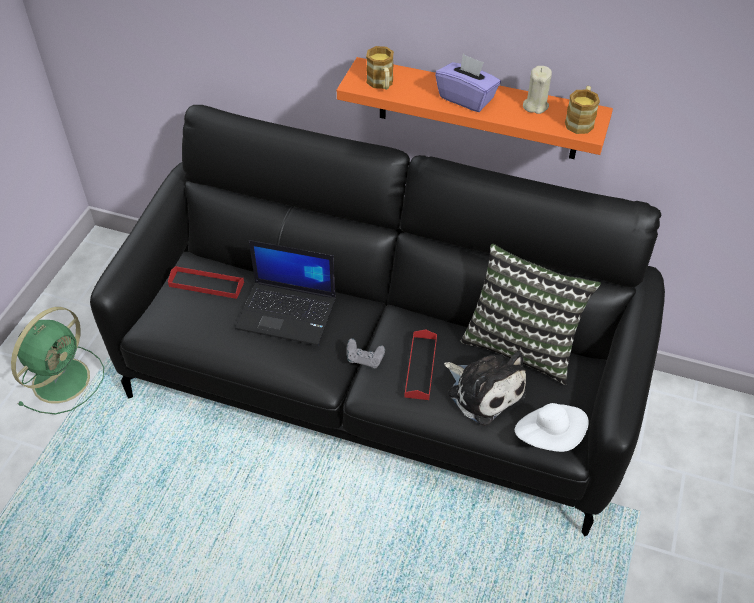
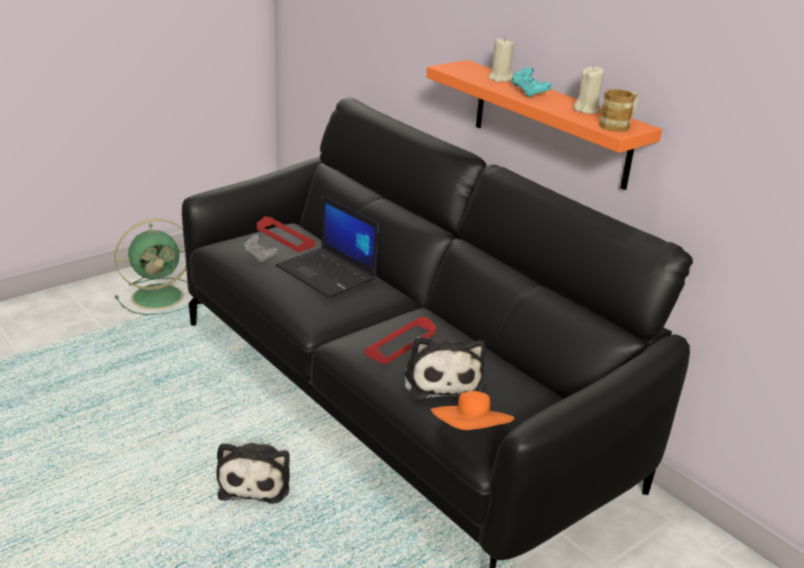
camera: 30 degrees right, 20 degrees down
grey game controller [347,338,385,369] -> grey game controller moved to [243,234,279,263]
mug [366,46,394,90] -> none
purple tissue box [435,54,501,112] -> turquoise game controller [511,67,552,97]
pillow [460,244,601,385] -> none
white hat [515,403,589,452] -> orange hat [431,391,514,430]
none -> plush toy [216,443,290,504]
none -> beige candle [488,37,515,82]

